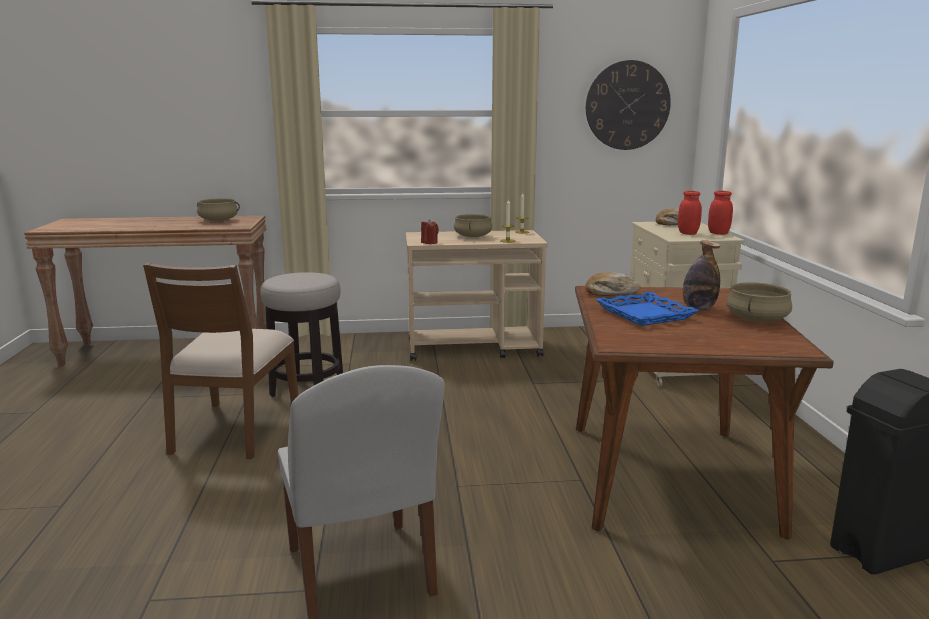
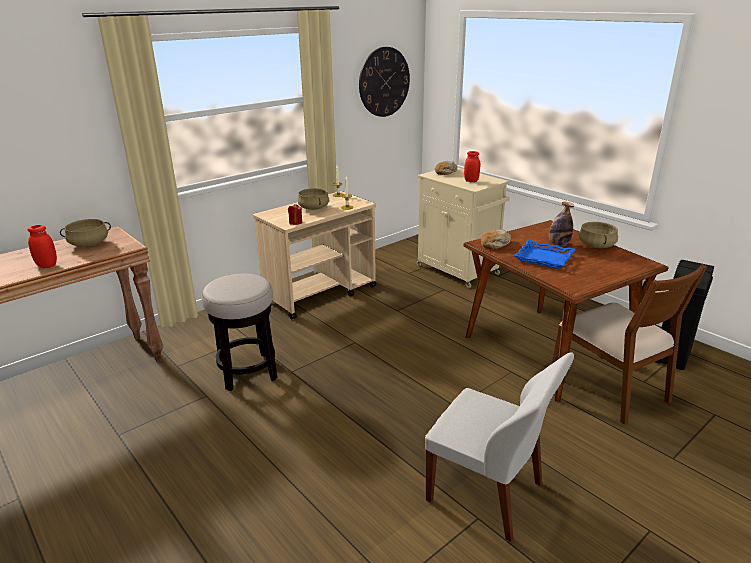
camera: 35 degrees left, 10 degrees up
brown chair [143,262,298,459] -> brown chair moved to [552,264,707,425]
red jar [708,191,733,235] -> red jar moved to [27,225,57,268]

